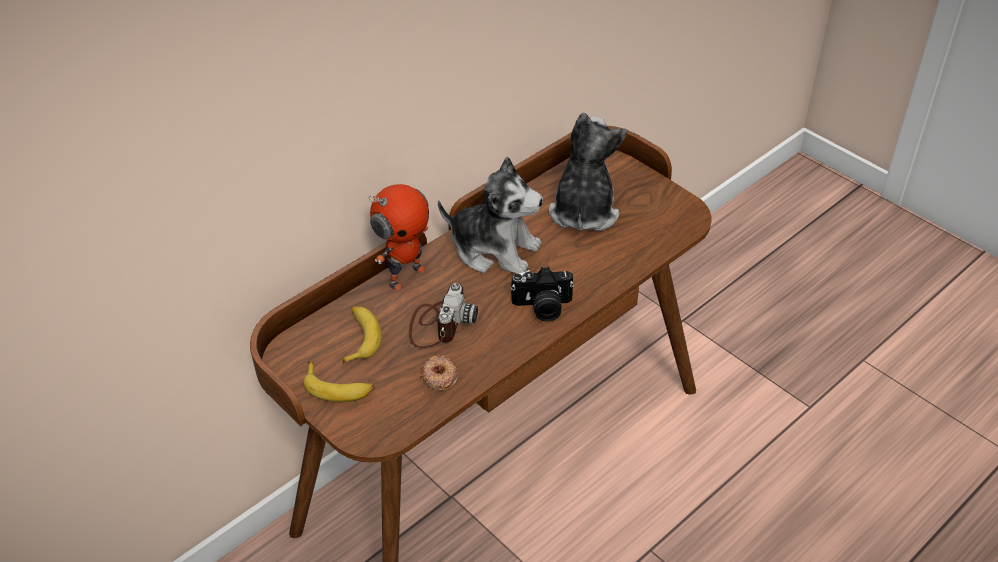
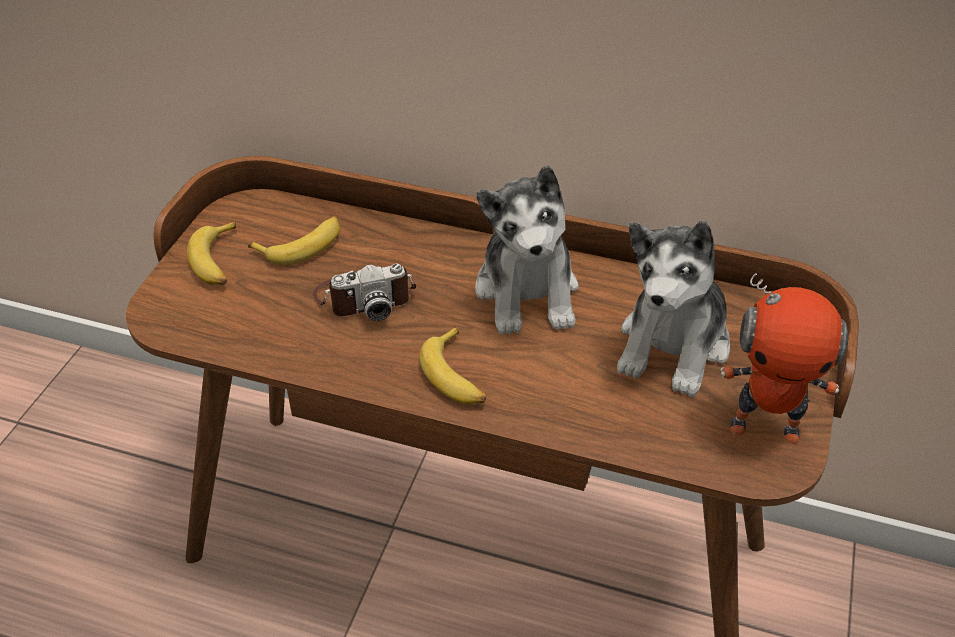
camera: 60 degrees right, 0 degrees up
toy robot [369,184,429,290] -> toy robot moved to [720,273,848,444]
donut [421,355,458,391] -> none
camera [511,267,574,321] -> banana [419,326,486,405]
plush toy [549,112,627,231] -> plush toy turned 135 degrees clockwise [617,221,730,397]

